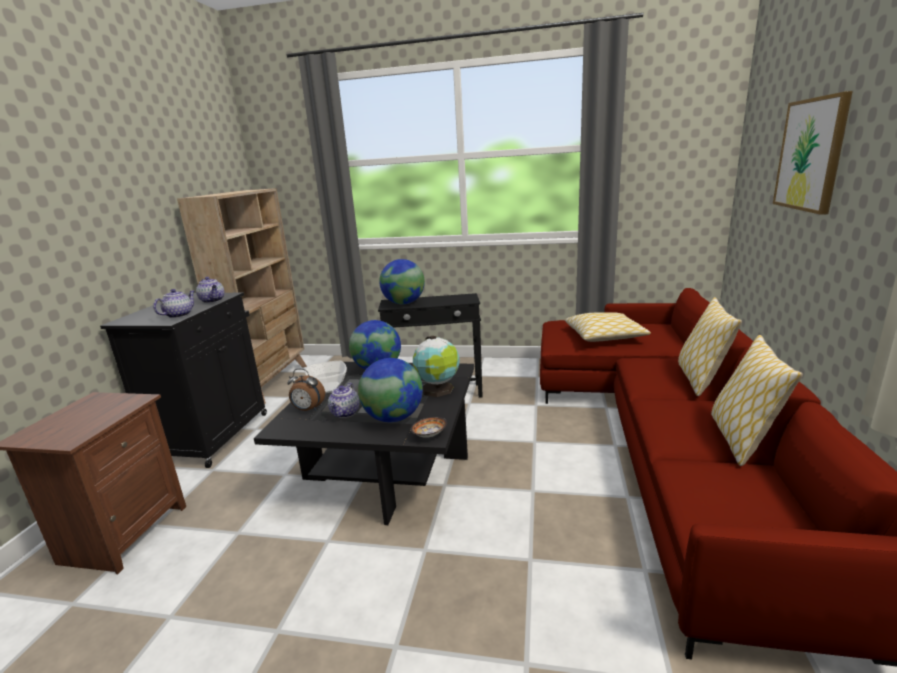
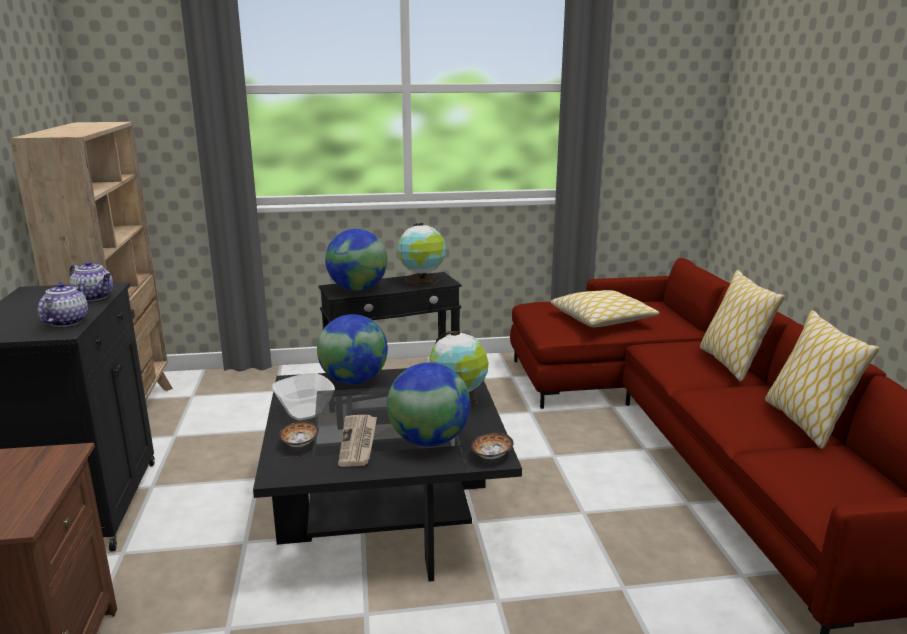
camera: 20 degrees left, 0 degrees up
alarm clock [287,369,325,411] -> bowl [279,421,319,447]
teapot [328,382,360,418] -> newspaper [338,415,377,467]
picture [773,91,853,215] -> none
none -> globe [397,223,446,286]

